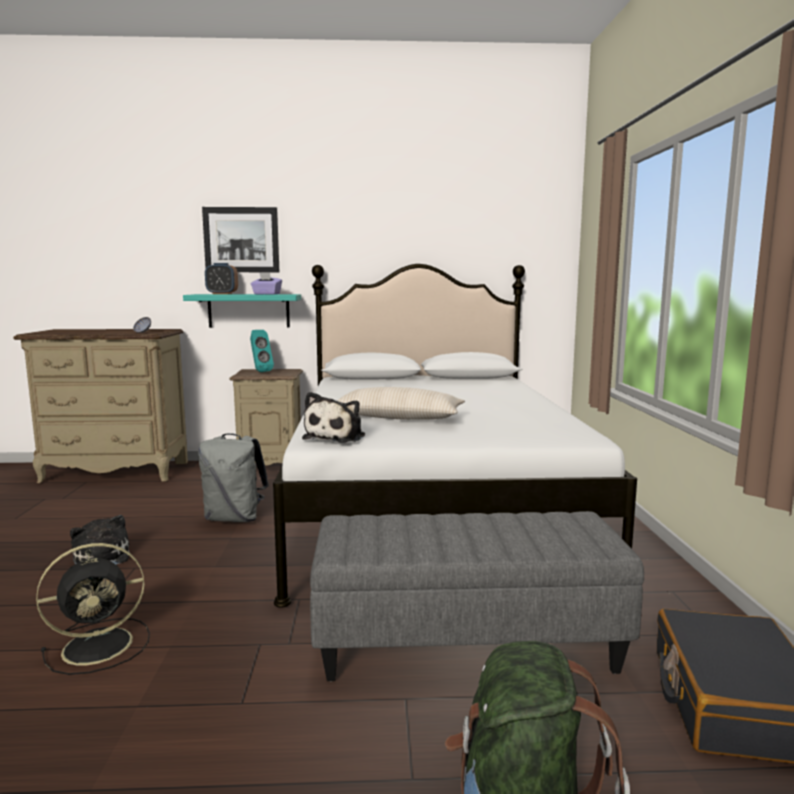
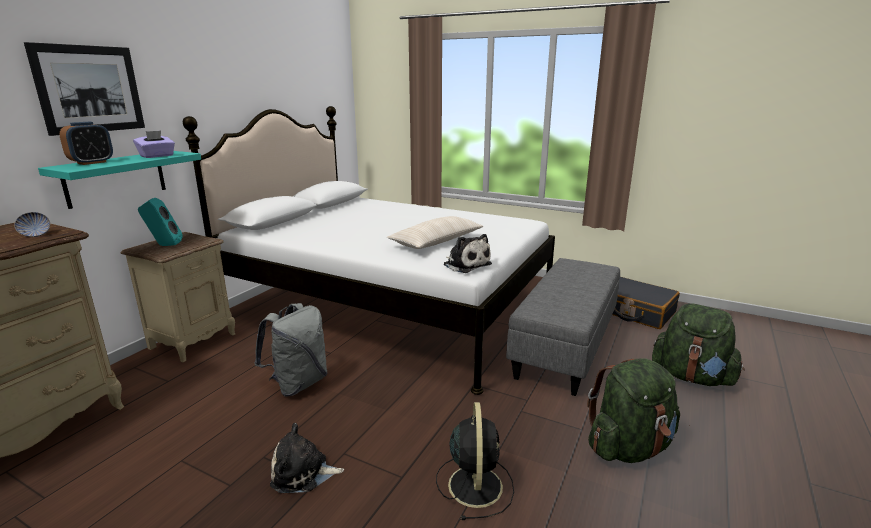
camera: 60 degrees left, 10 degrees up
none -> green backpack [587,358,680,463]

